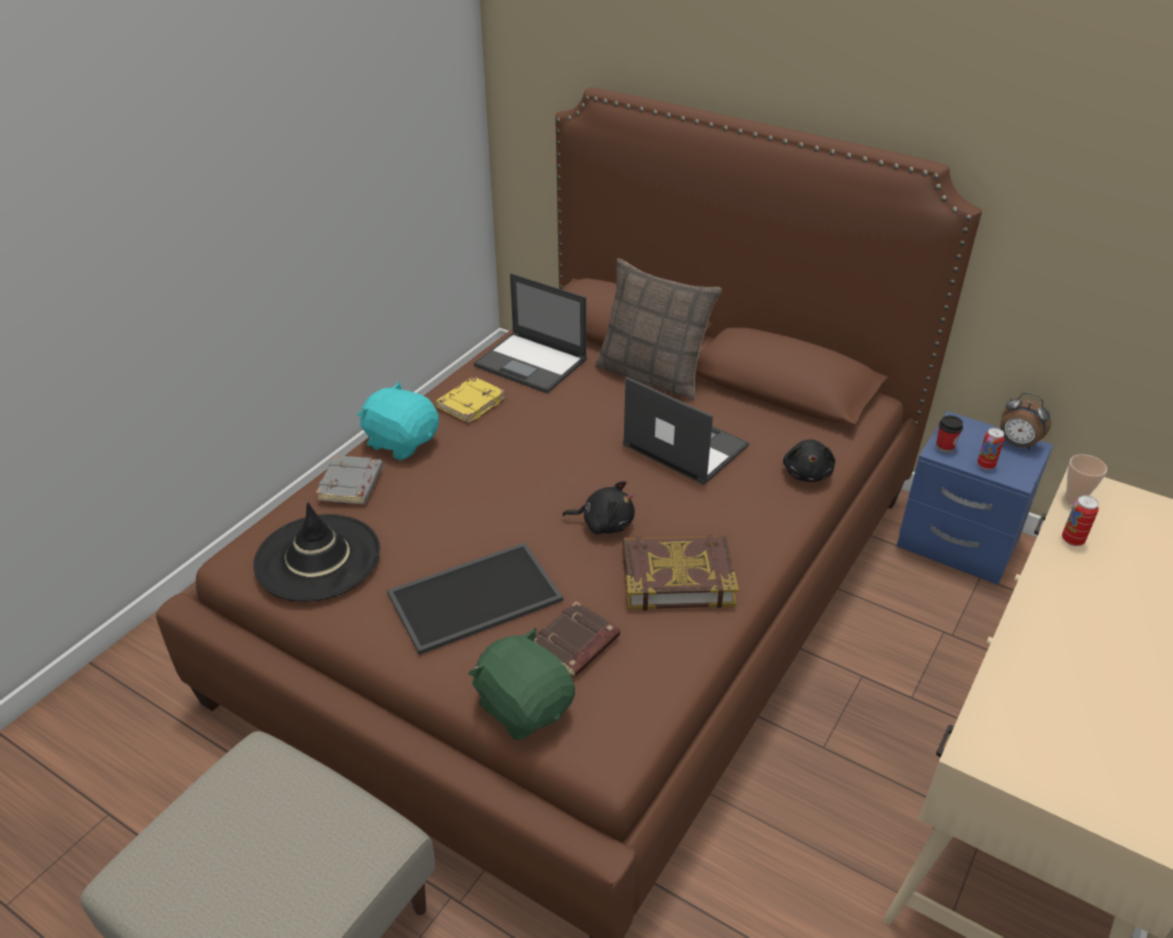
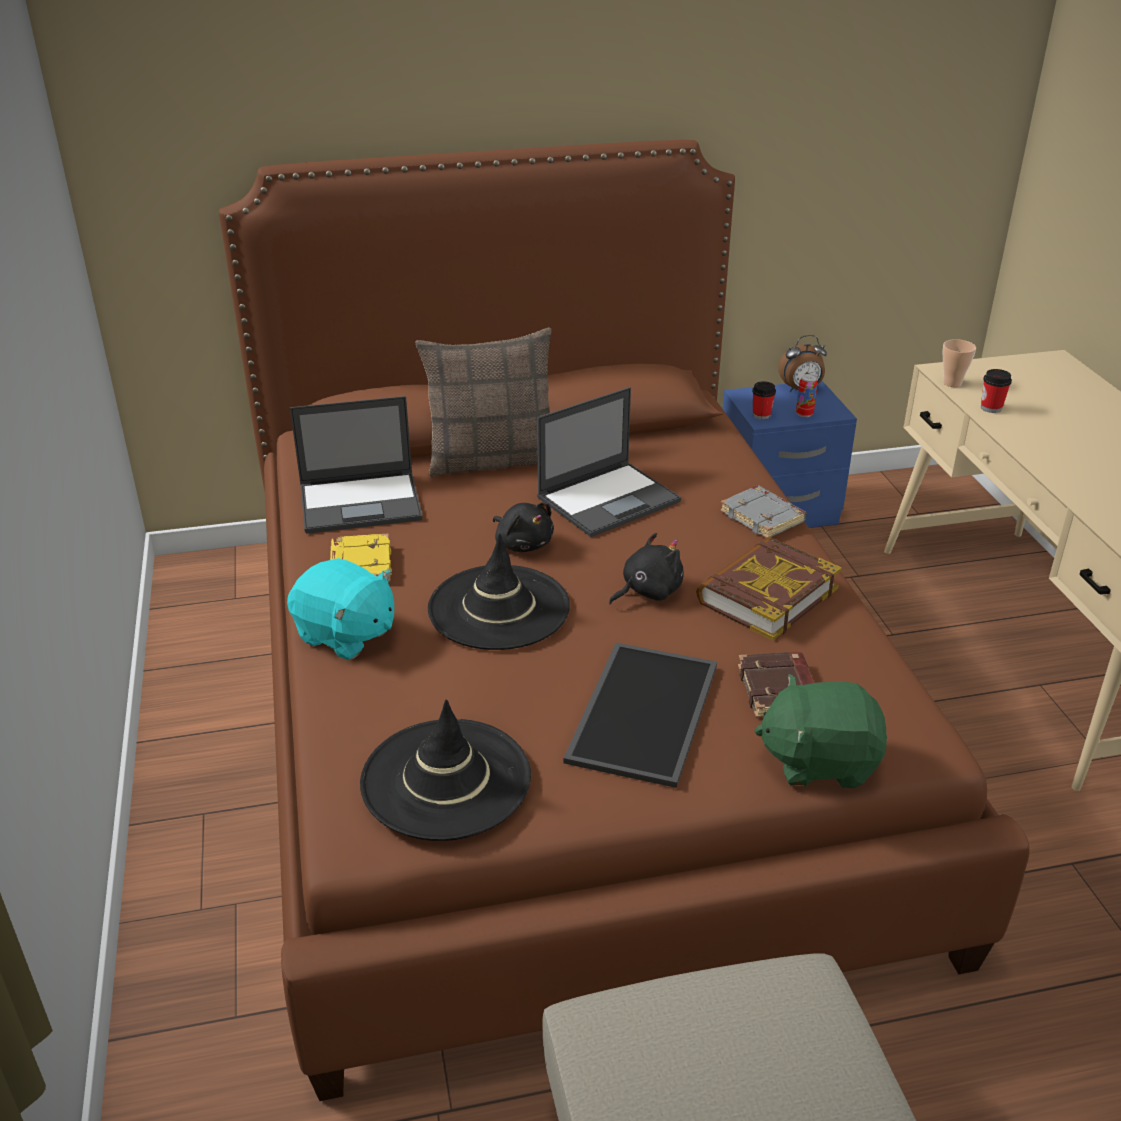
camera: 45 degrees left, 5 degrees down
grey book [316,455,383,504] -> grey book moved to [720,486,807,538]
turquoise plush toy [357,382,439,461] -> turquoise plush toy turned 135 degrees counterclockwise [287,558,394,660]
laptop [623,377,749,485] -> laptop turned 150 degrees clockwise [537,387,681,537]
black plush toy [783,439,835,482] -> black plush toy moved to [493,502,554,552]
can [1062,495,1099,546] -> cup [981,369,1012,413]
none -> black hat [428,533,570,650]

